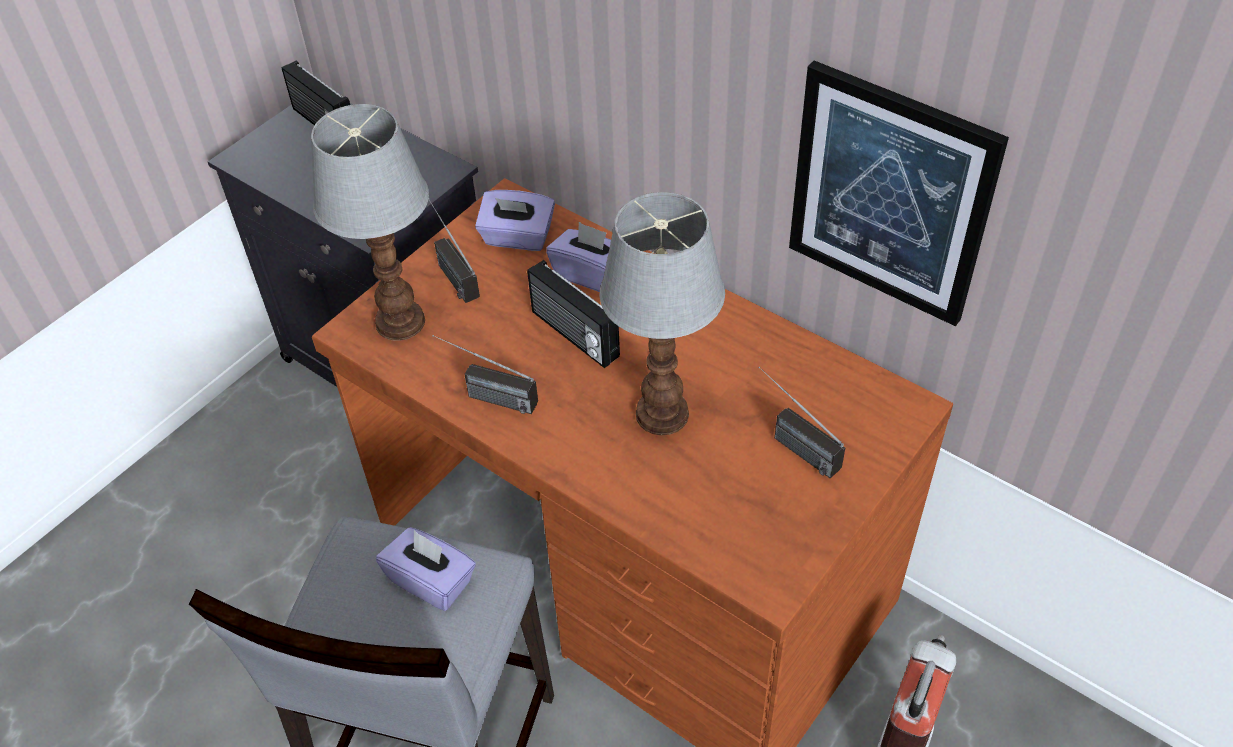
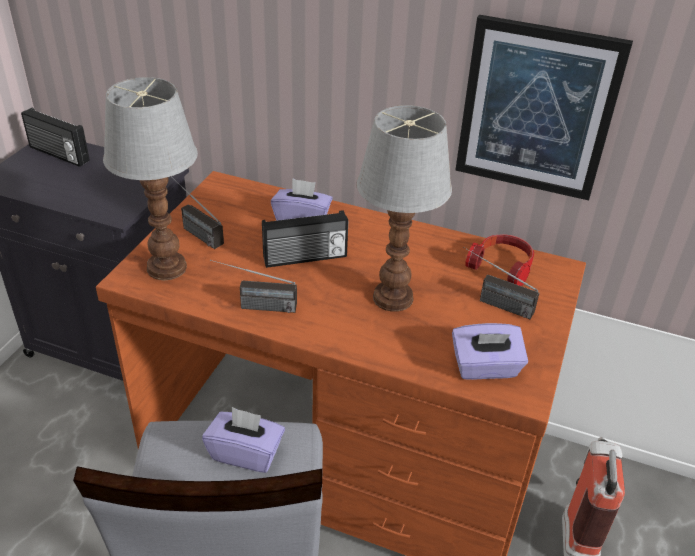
camera: 20 degrees left, 10 degrees down
purple tissue box [475,190,555,251] -> purple tissue box moved to [452,323,528,380]
radio [527,260,620,368] -> radio turned 45 degrees counterclockwise [262,210,348,268]
none -> headphones [465,234,534,286]

